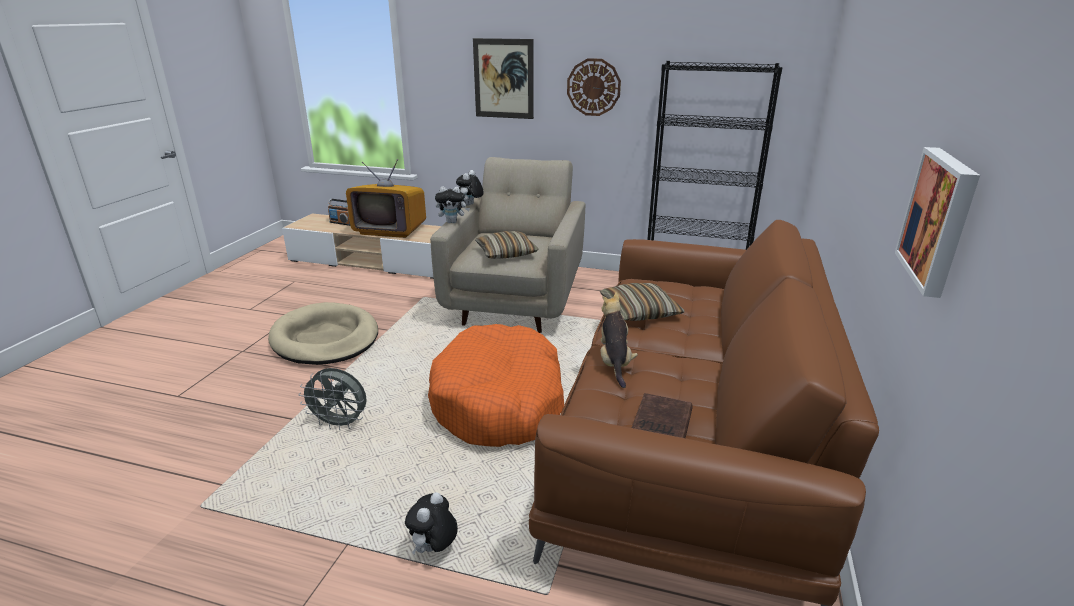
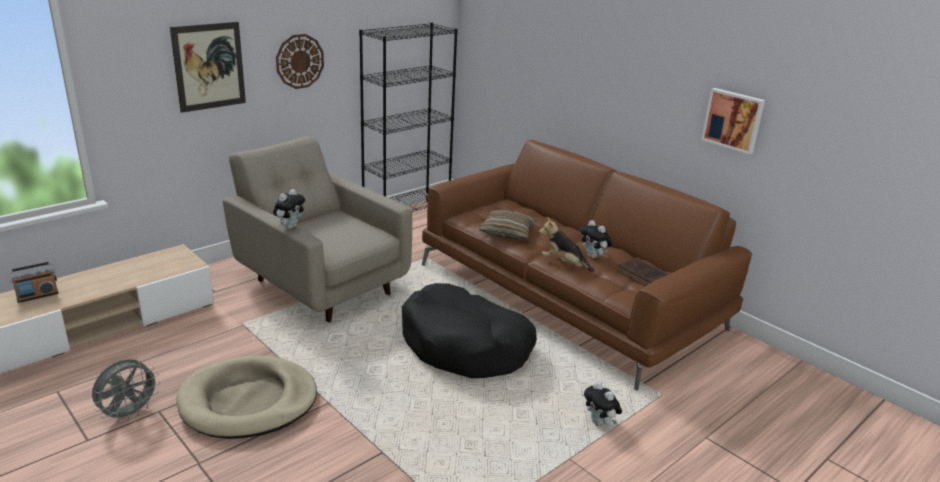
camera: 60 degrees left, 0 degrees up
grey fan [298,368,367,430] -> grey fan moved to [92,359,160,422]
television [346,159,426,238] -> none
orange dog bed [428,324,564,447] -> black dog bed [402,283,537,378]
plush toy [456,170,484,206] -> plush toy moved to [580,220,612,258]
pillow [475,231,539,259] -> none

